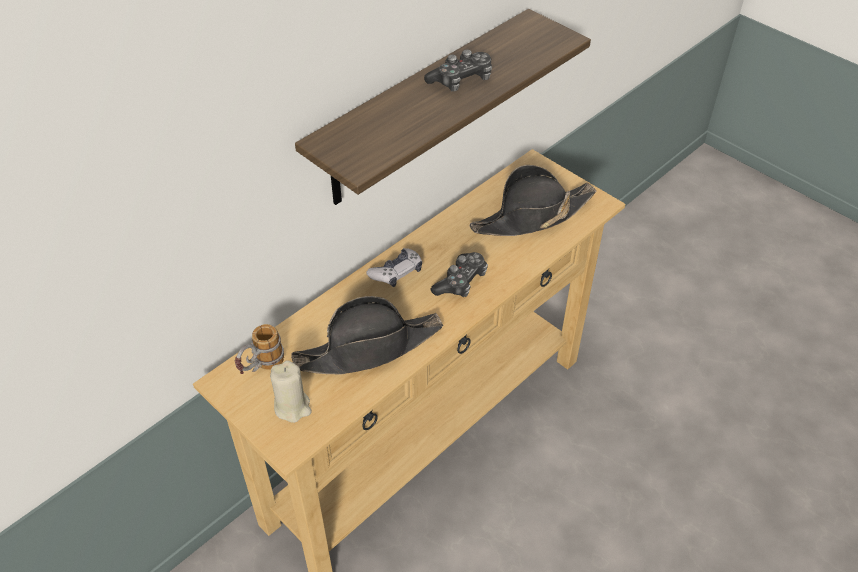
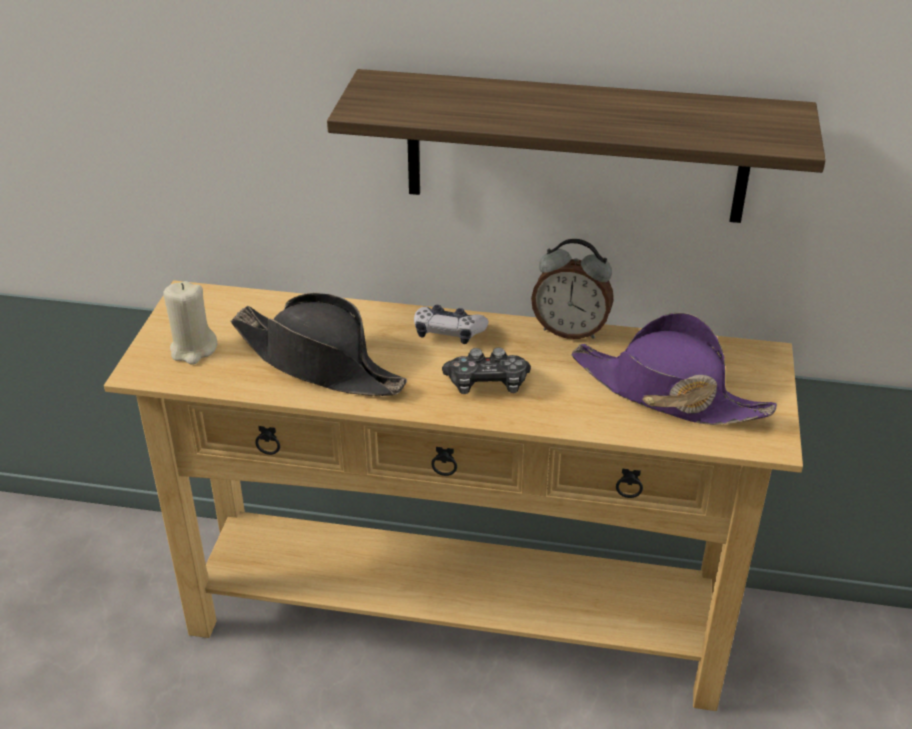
camera: 55 degrees right, 10 degrees down
mug [235,324,284,374] -> none
game controller [424,49,492,91] -> none
black hat [470,165,596,236] -> purple hat [571,312,777,425]
none -> alarm clock [531,239,613,339]

